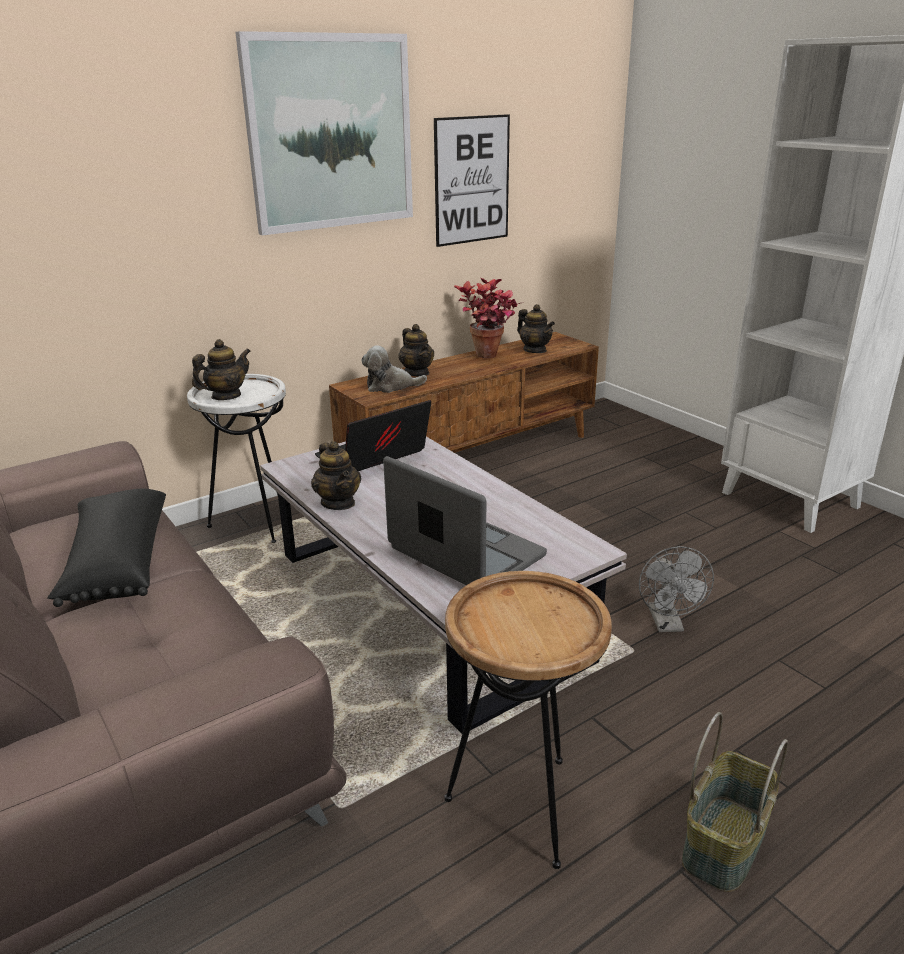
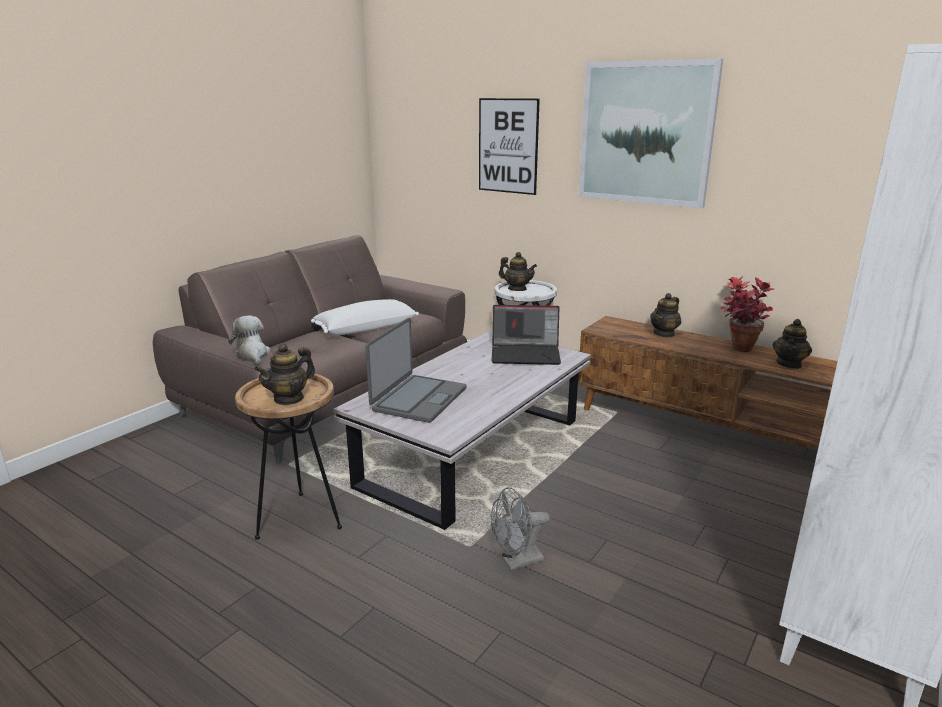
camera: 70 degrees right, 5 degrees down
black pillow [47,489,166,607] -> white pillow [311,299,419,336]
teapot [311,441,361,510] -> teapot moved to [254,343,315,405]
laptop [315,400,431,471] -> laptop turned 150 degrees clockwise [491,305,561,365]
plush toy [361,345,427,393] -> plush toy moved to [229,315,271,365]
picture [434,114,510,247] -> picture moved to [479,98,540,195]
basket [682,712,788,892] -> none

